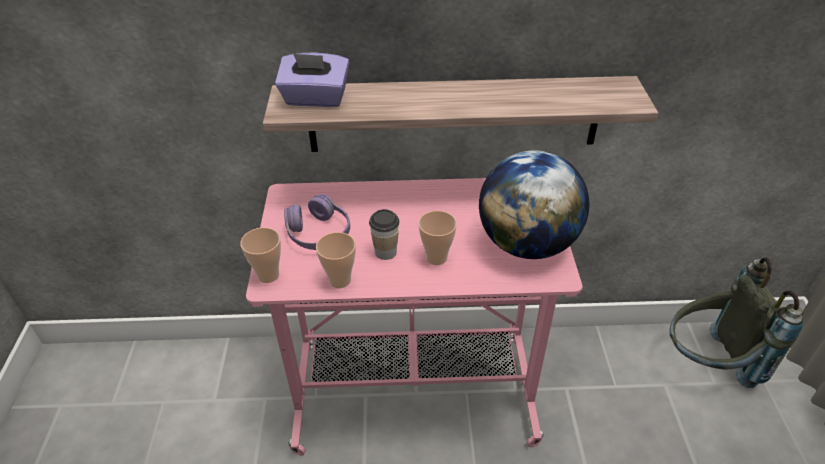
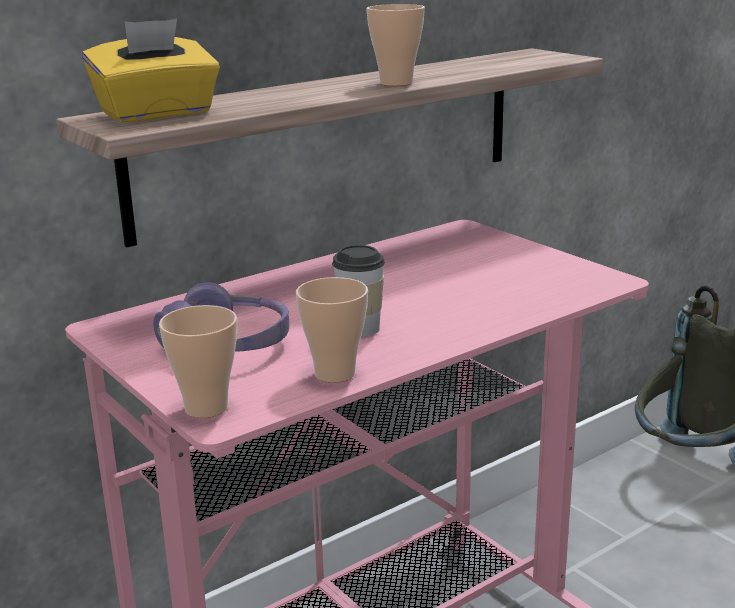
camera: 35 degrees left, 20 degrees down
purple tissue box [275,53,349,107] -> yellow tissue box [83,19,220,122]
cup [418,211,457,265] -> cup moved to [366,4,425,86]
globe [479,150,589,259] -> none

